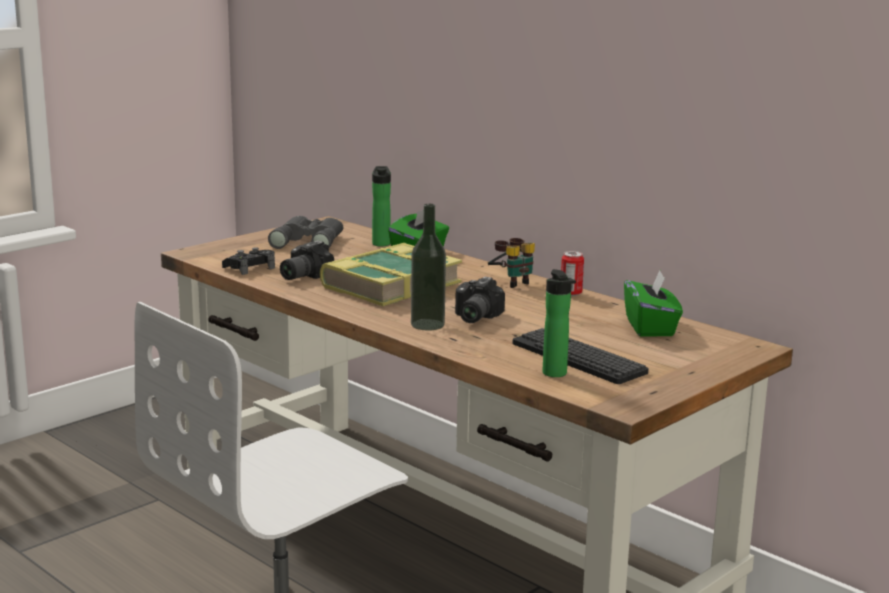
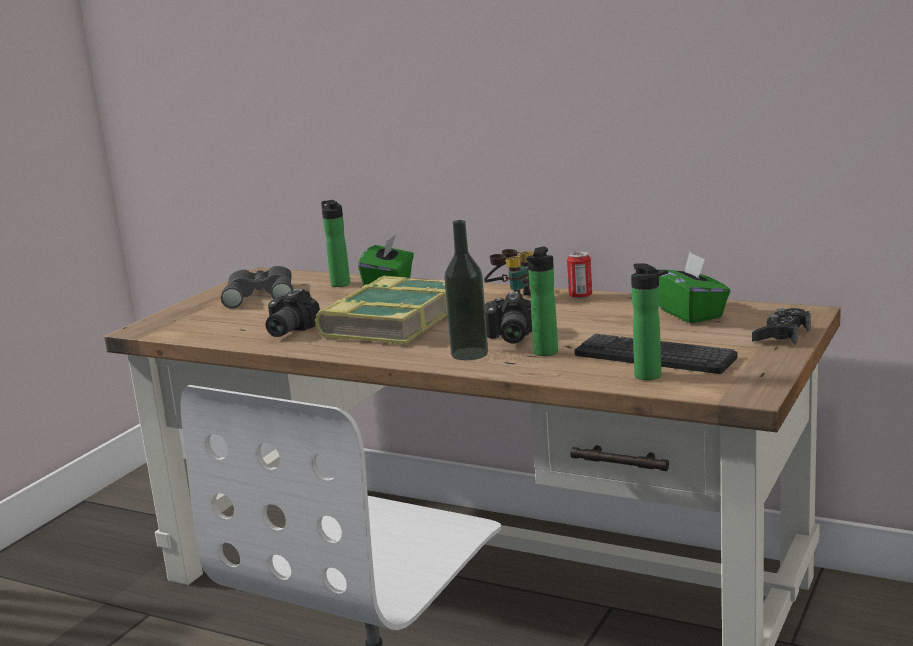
camera: 15 degrees left, 0 degrees up
black game controller [222,247,275,275] -> black game controller moved to [752,308,811,345]
none -> bottle [526,247,558,356]

